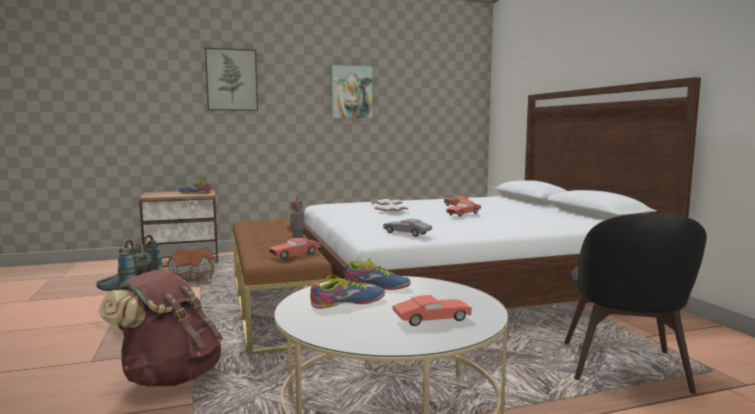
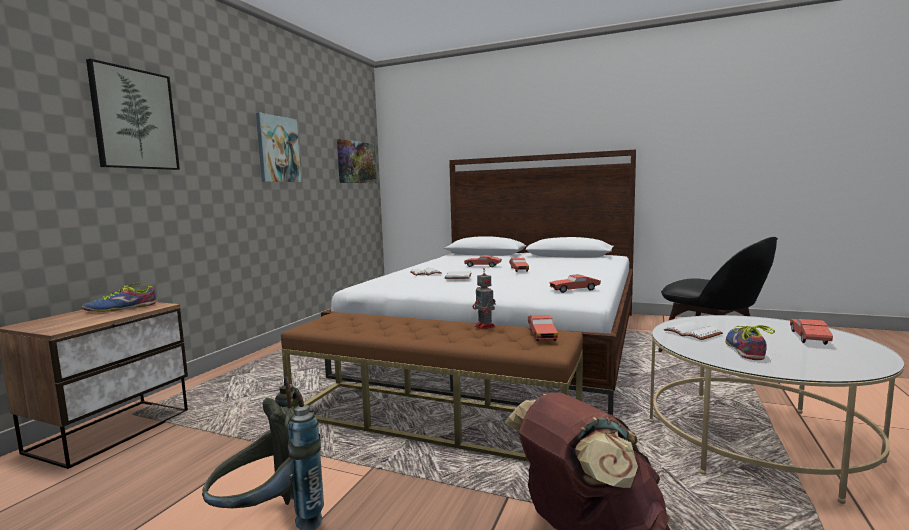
camera: 50 degrees left, 0 degrees up
toy house [166,247,214,284] -> none
shoe [345,258,411,290] -> white book [664,322,723,340]
grey toy car [383,219,432,237] -> red toy car [550,275,601,293]
none -> picture [337,139,376,183]

